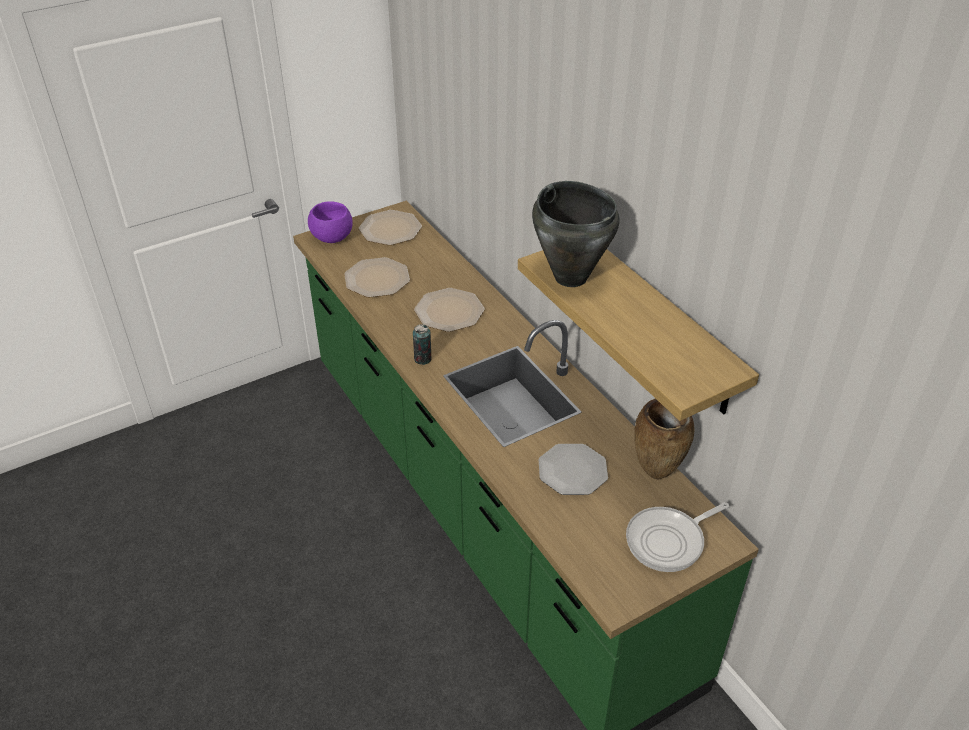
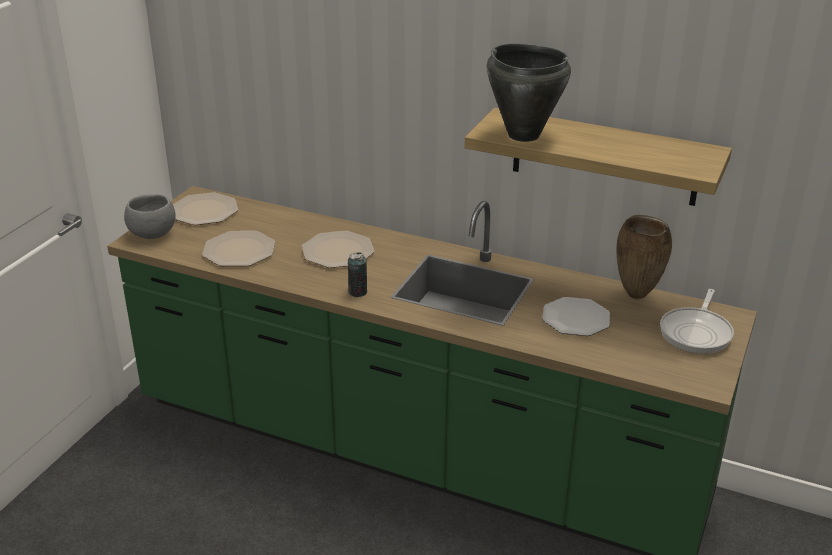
camera: 35 degrees left, 10 degrees down
purple bowl [308,201,353,243] -> grey bowl [124,194,176,239]

